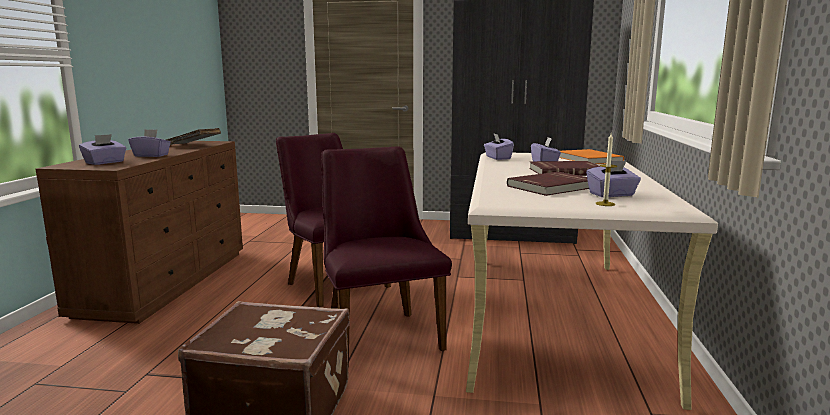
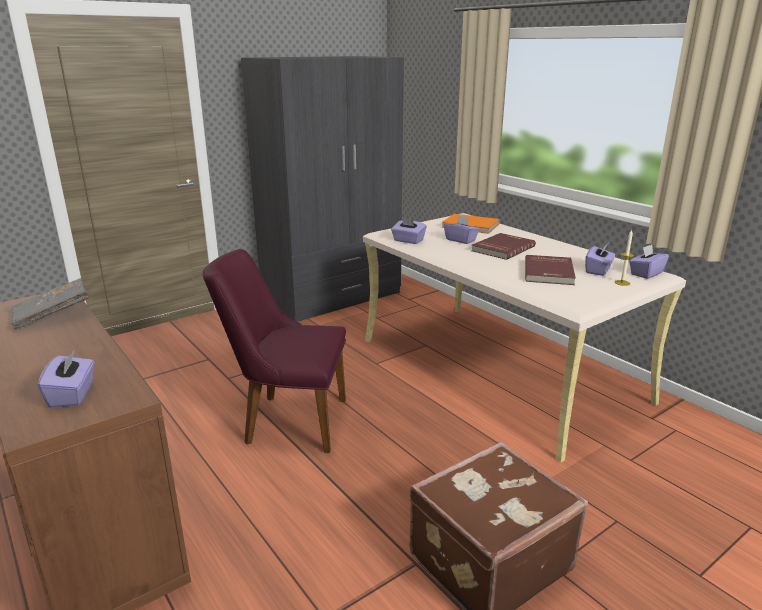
camera: 45 degrees left, 10 degrees up
purple tissue box [128,129,171,157] -> purple tissue box moved to [629,245,669,279]
purple chair [321,146,452,367] -> none

